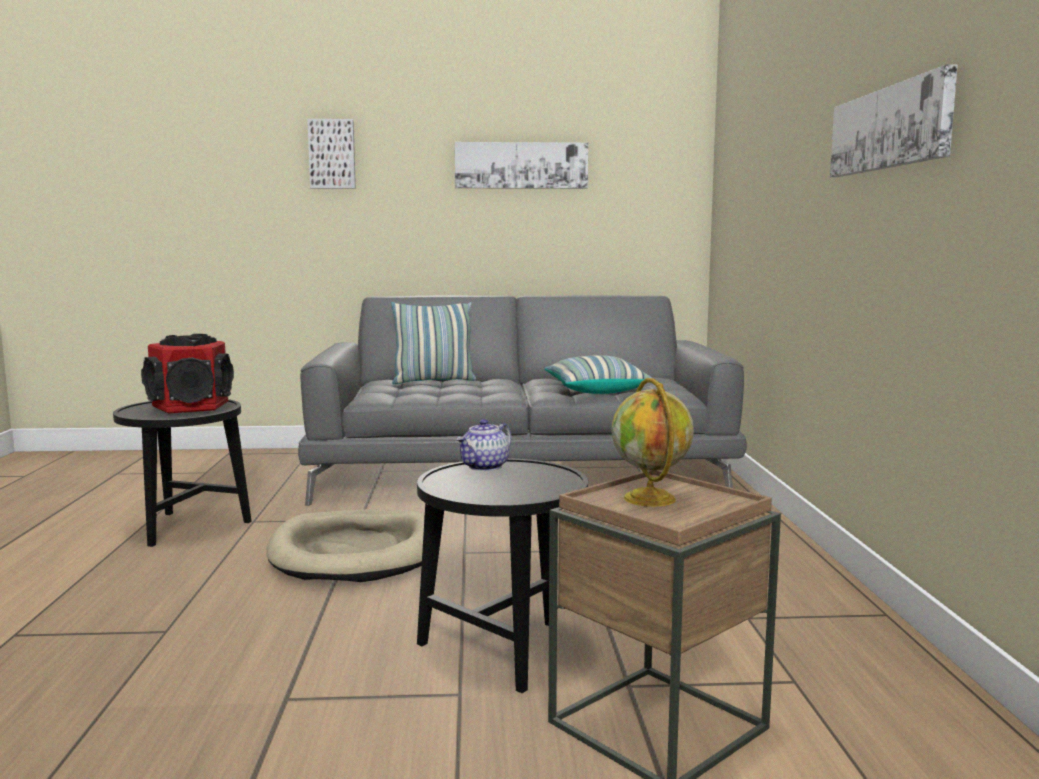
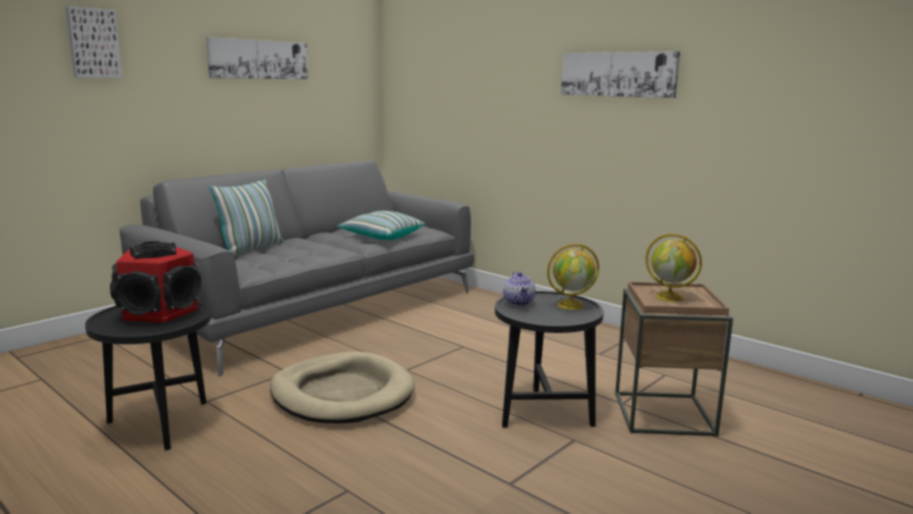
camera: 45 degrees left, 5 degrees up
none -> globe [547,244,599,310]

